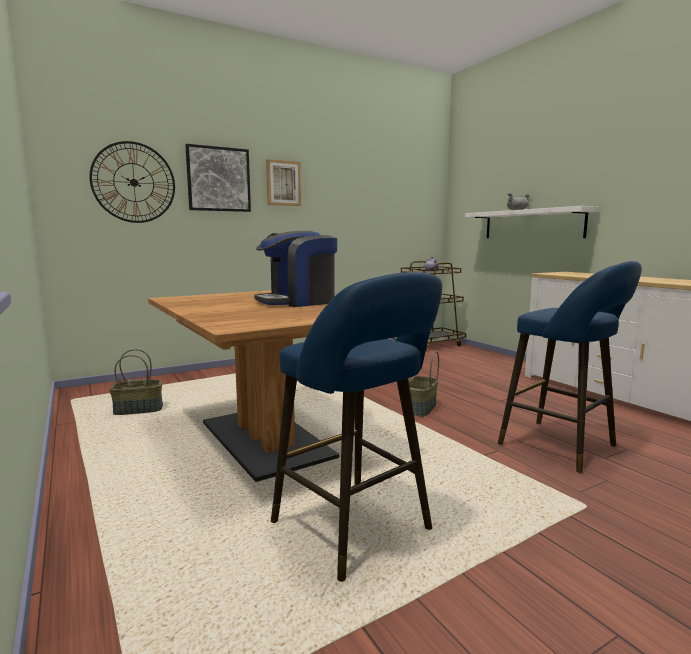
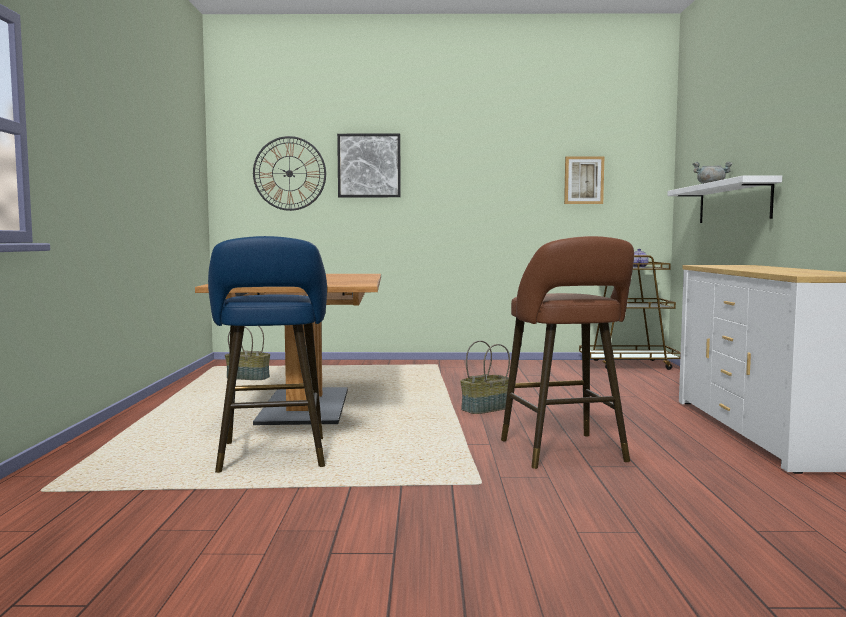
camera: 30 degrees right, 5 degrees down
coffee machine [254,231,337,307] -> none
picture [266,159,301,206] -> picture moved to [564,157,604,204]
blue stool [498,261,642,473] -> brown stool [501,236,634,469]

